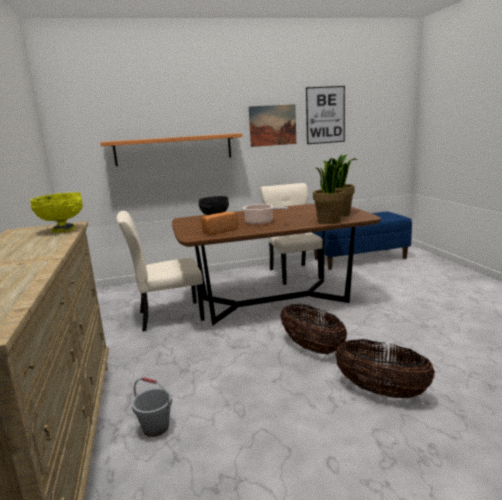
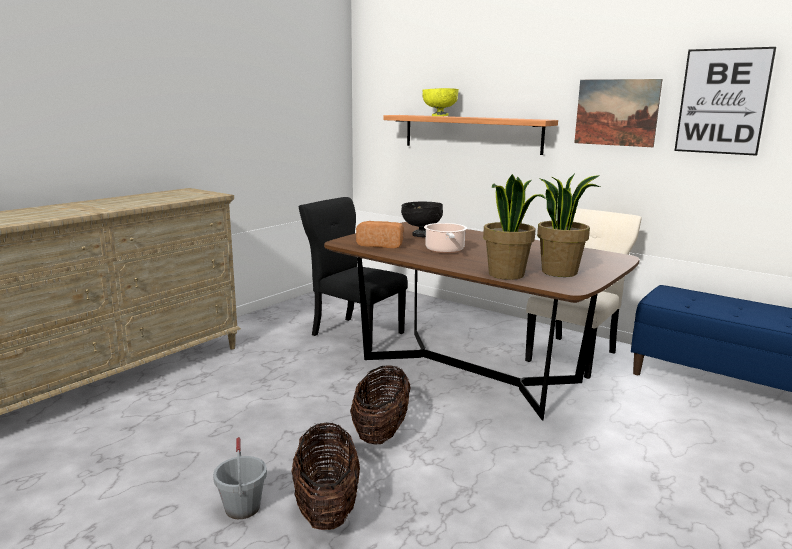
camera: 50 degrees right, 0 degrees up
yellow bowl [30,192,83,233] -> yellow bowl moved to [422,88,459,116]
beige chair [117,211,205,332] -> black chair [299,197,407,351]
grey bucket [132,377,172,437] -> grey bucket moved to [213,437,267,519]

